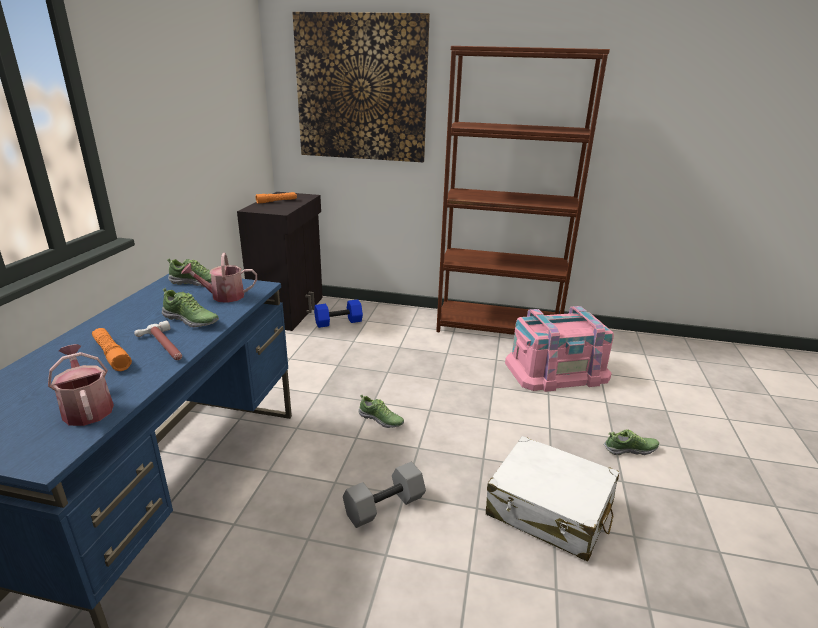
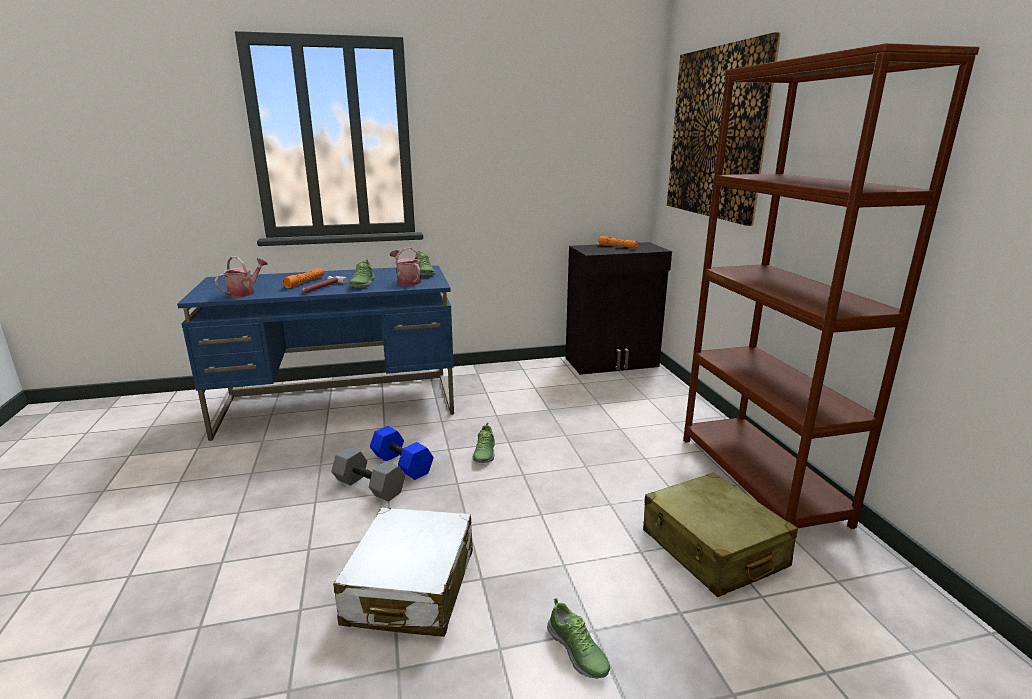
camera: 65 degrees right, 5 degrees down
blue dumbbell [314,299,363,328] -> blue dumbbell moved to [370,426,434,480]
pink storage box [505,306,614,392] -> beige suitcase [643,473,798,597]

